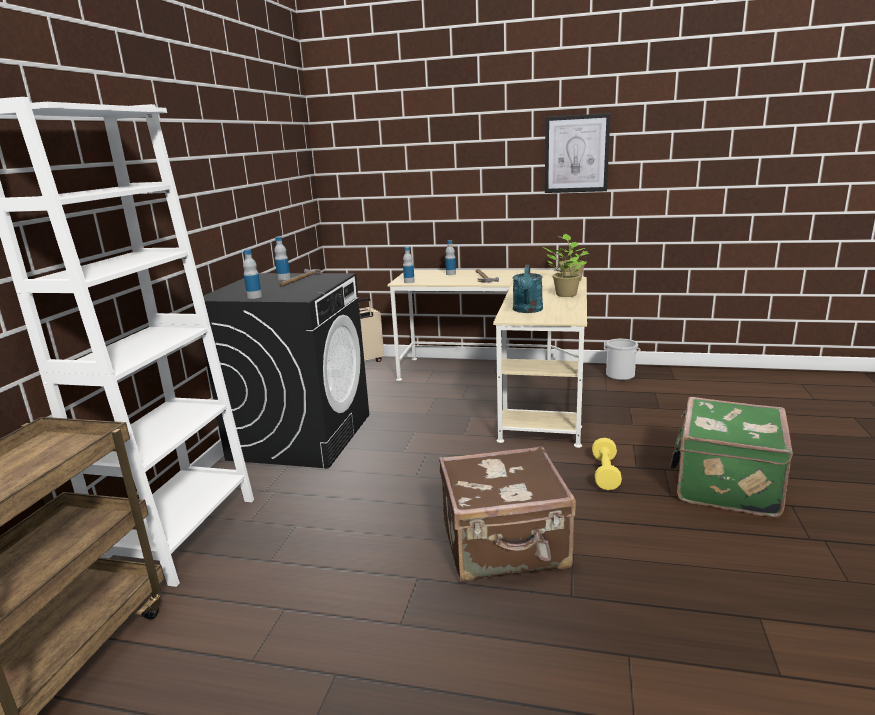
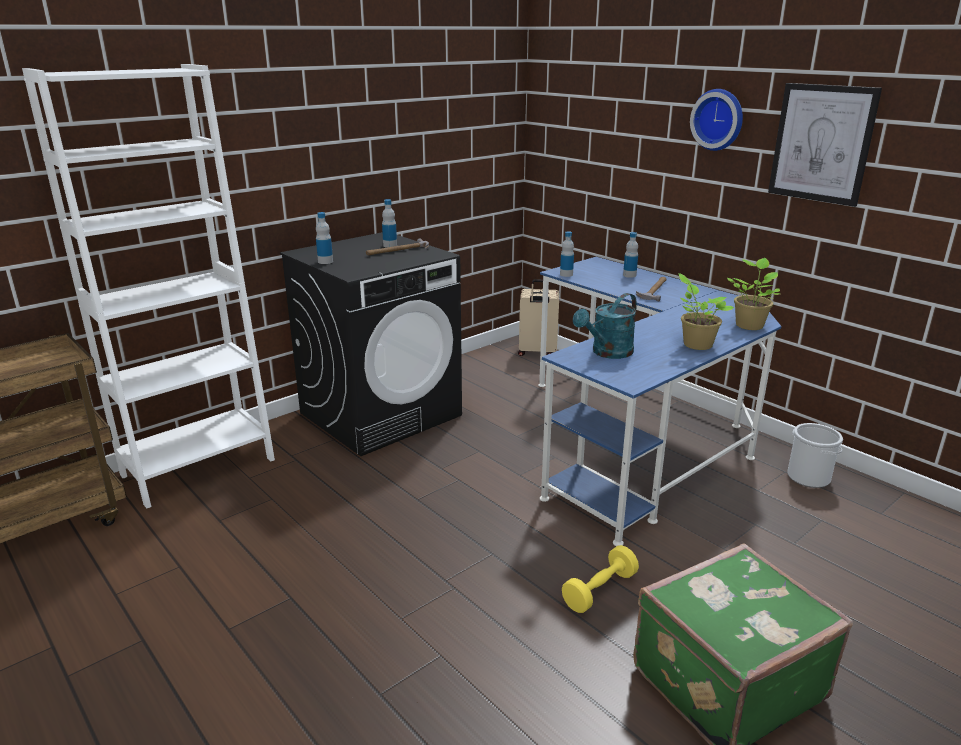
camera: 35 degrees right, 5 degrees up
beige desk [387,270,587,448] -> blue desk [538,257,781,546]
brown suitcase [439,446,576,582] -> none
none -> wall clock [690,89,743,151]

